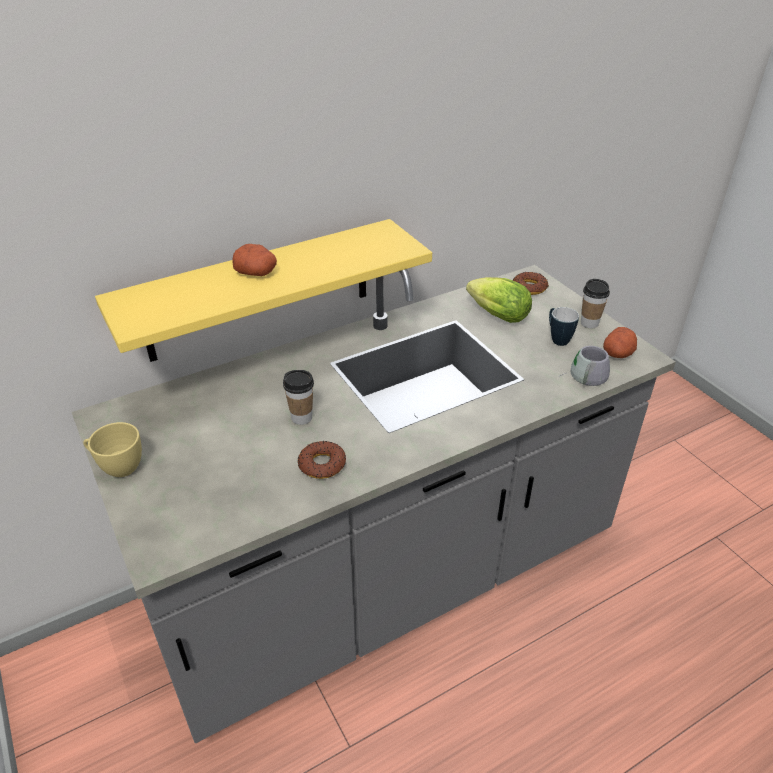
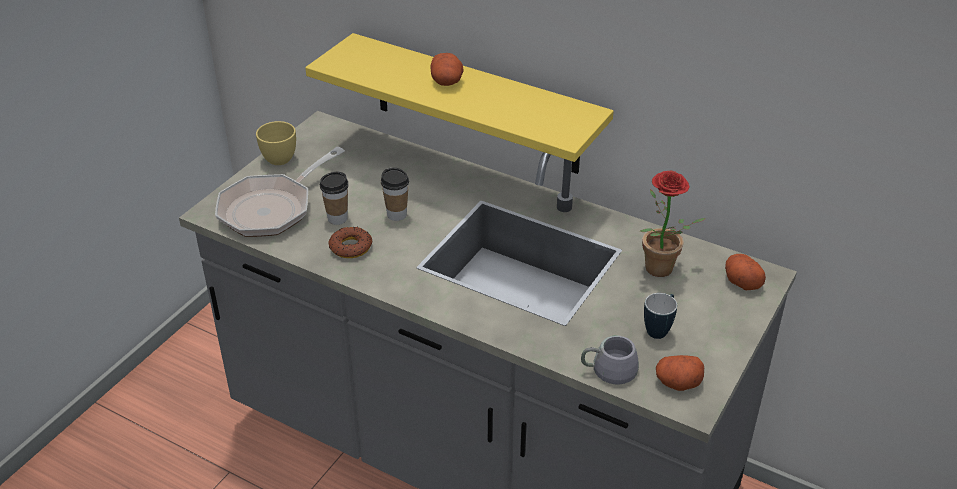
camera: 60 degrees right, 0 degrees up
lettuce [466,277,532,323] -> potted plant [640,171,705,277]
donut [513,272,549,295] -> potato [725,254,766,290]
cup [581,279,610,328] -> cup moved to [320,172,348,225]
none -> frying pan [215,147,345,237]

